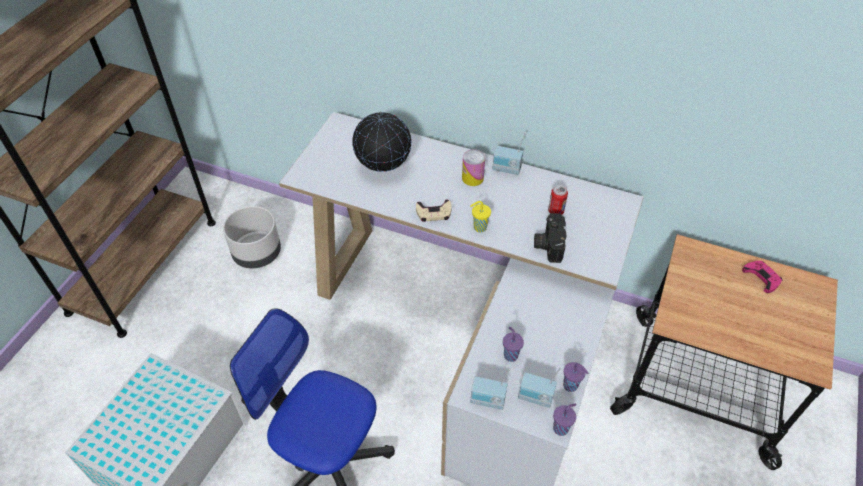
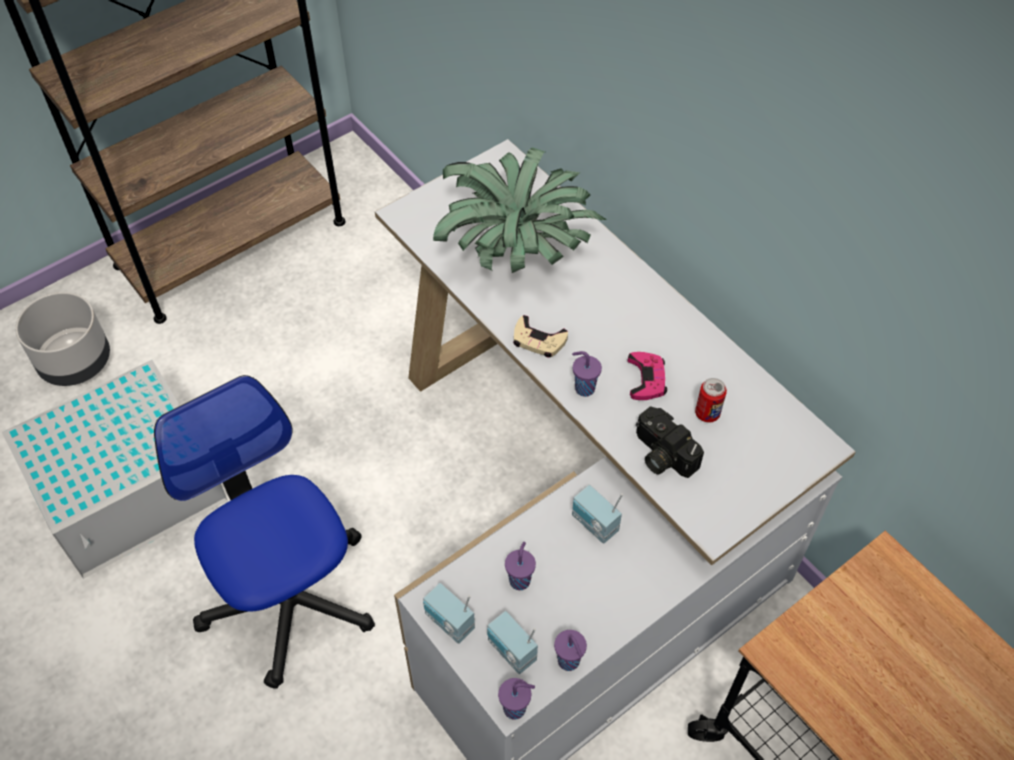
camera: 30 degrees right, 5 degrees up
grey planter [223,206,281,268] -> grey planter moved to [15,292,110,386]
globe [352,112,412,172] -> potted plant [433,148,607,273]
can [462,149,485,186] -> none
yellow cup [470,201,491,232] -> purple cup [572,351,602,397]
radio [492,132,526,175] -> radio moved to [572,485,623,544]
camera [534,213,566,263] -> camera turned 75 degrees counterclockwise [636,406,704,478]
pink game controller [742,260,782,293] -> pink game controller moved to [627,352,667,400]

